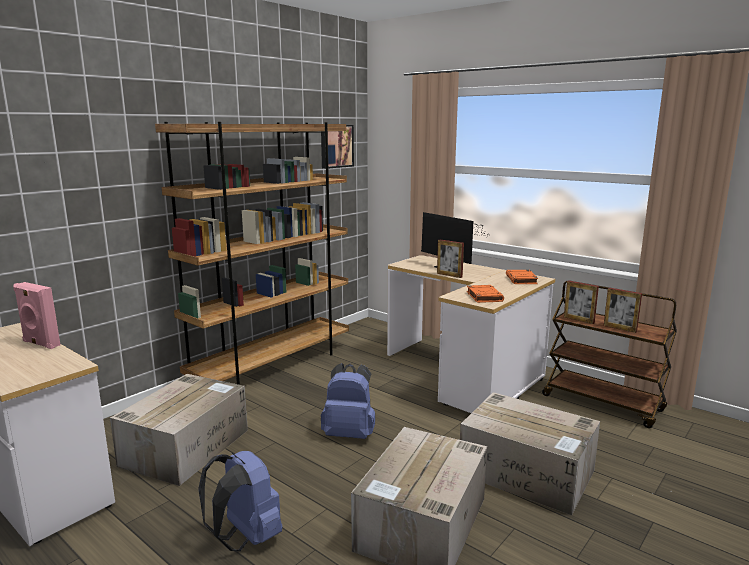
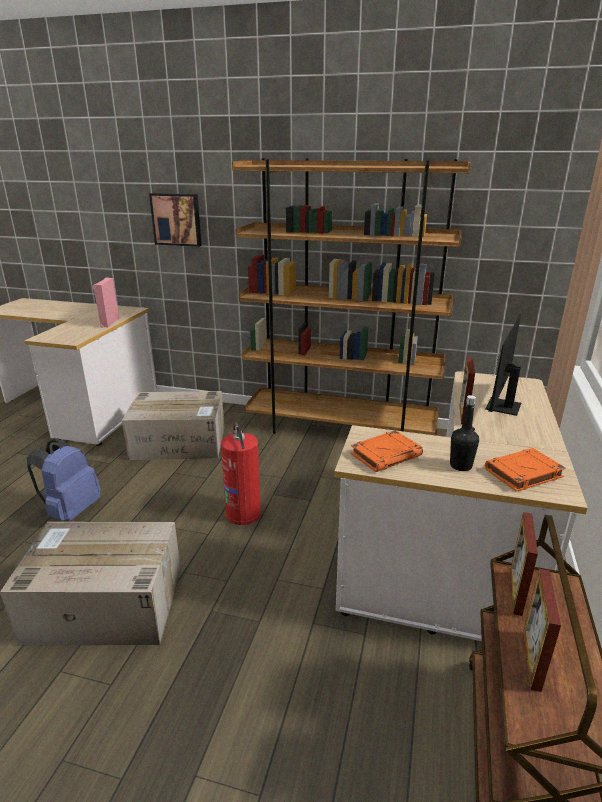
camera: 65 degrees right, 10 degrees up
picture [321,125,354,169] -> picture moved to [149,193,202,247]
blue backpack [321,363,375,439] -> fire extinguisher [221,422,261,525]
cardboard box [460,392,600,515] -> none
none -> black bottle [450,395,479,471]

